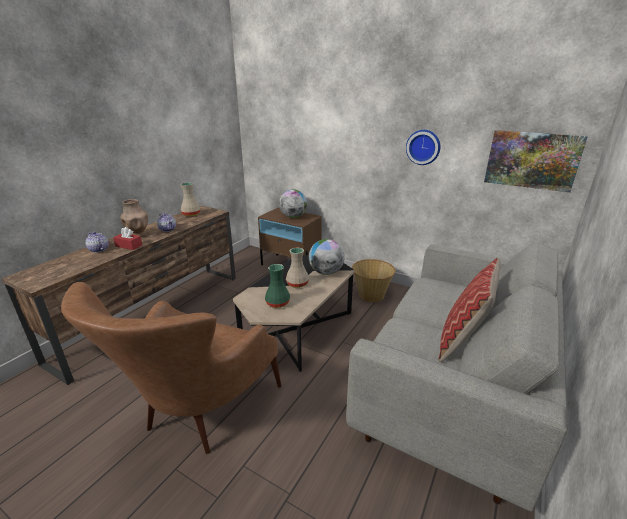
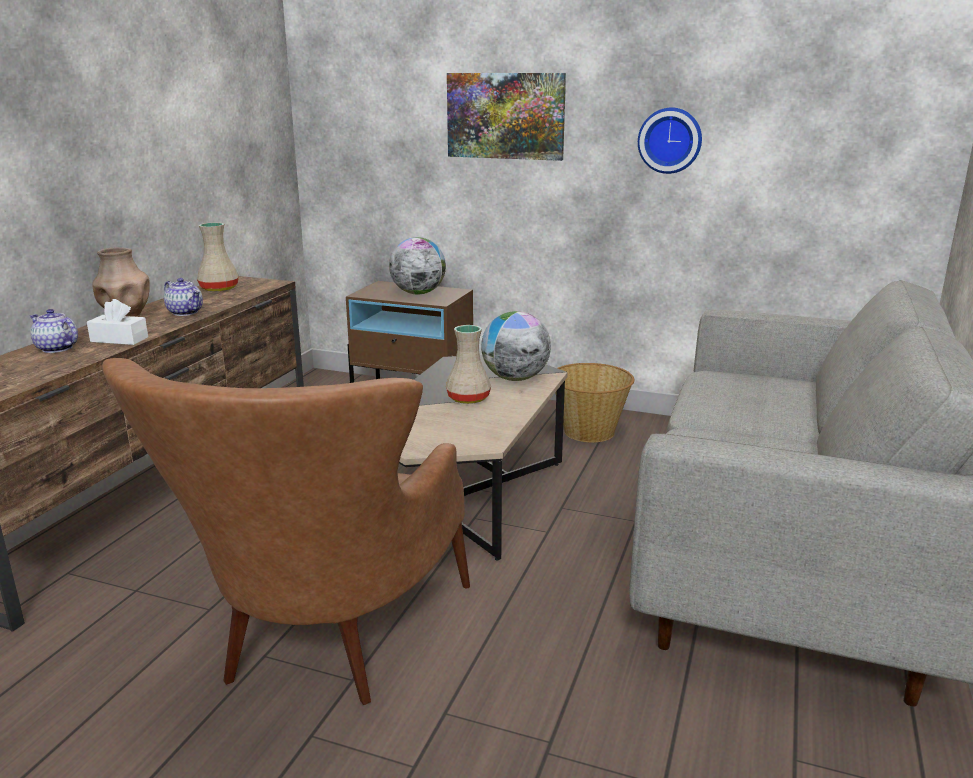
camera: 10 degrees left, 5 degrees down
red tissue box [113,227,142,250] -> white tissue box [87,299,148,345]
green vase [265,264,290,308] -> none
pillow [439,257,500,362] -> none
picture [484,130,588,192] -> picture moved to [447,73,566,161]

